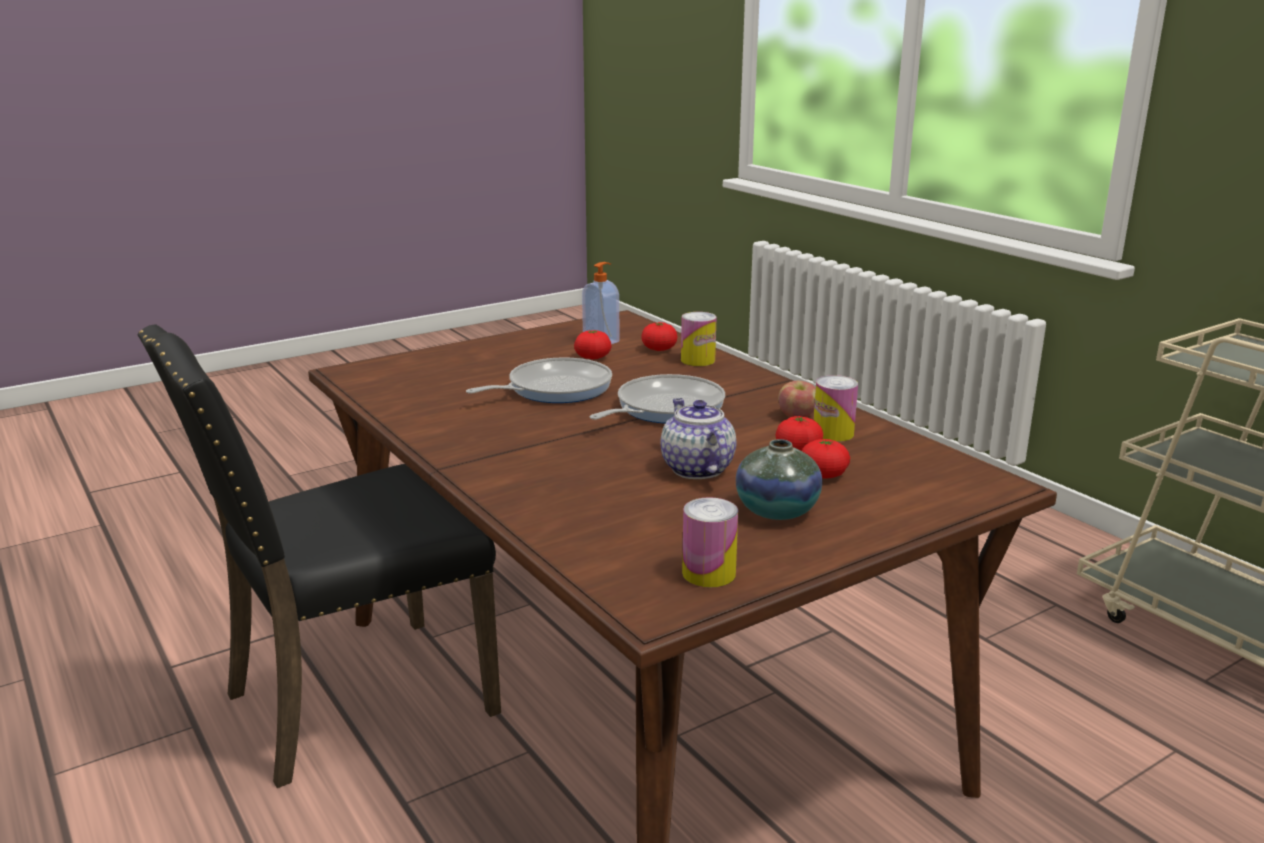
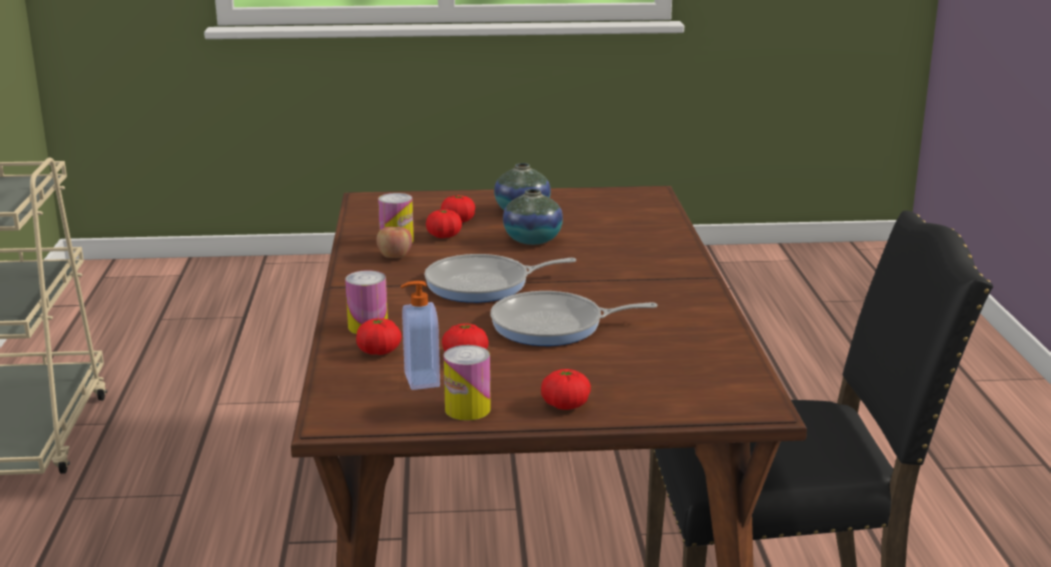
camera: 150 degrees left, 0 degrees up
teapot [660,398,736,479] -> vase [503,189,563,245]
can [682,497,738,588] -> can moved to [444,345,491,421]
none -> tomato [541,369,591,410]

